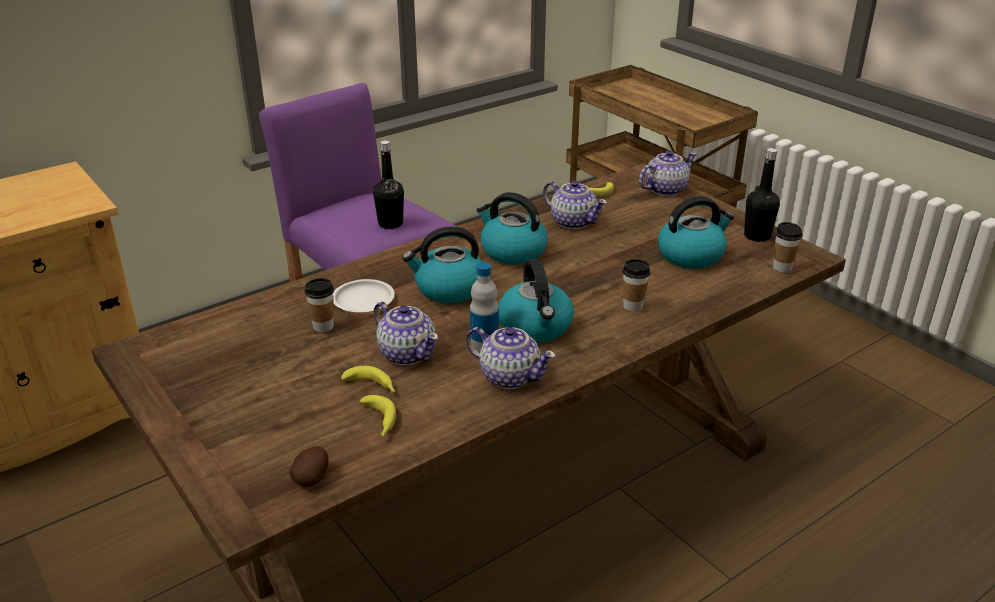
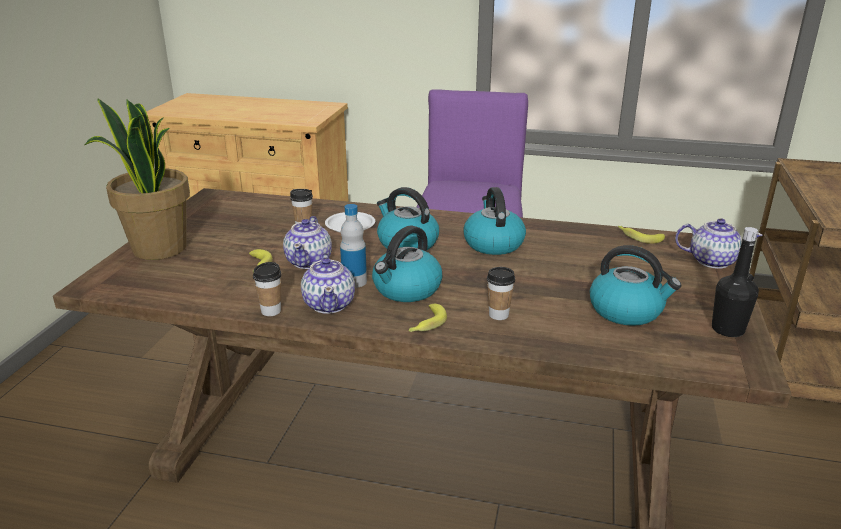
camera: 50 degrees right, 5 degrees down
potato [289,446,329,487] -> none
banana [359,395,396,437] -> banana moved to [409,304,447,332]
black bottle [373,140,404,229] -> none
teapot [543,181,607,229] -> none
cup [773,222,803,273] -> cup moved to [253,262,282,316]
none -> potted plant [85,98,190,260]

